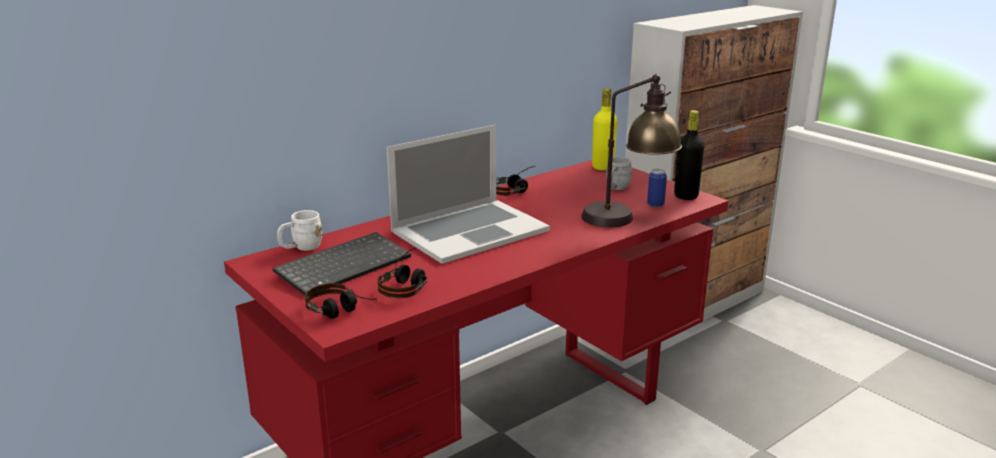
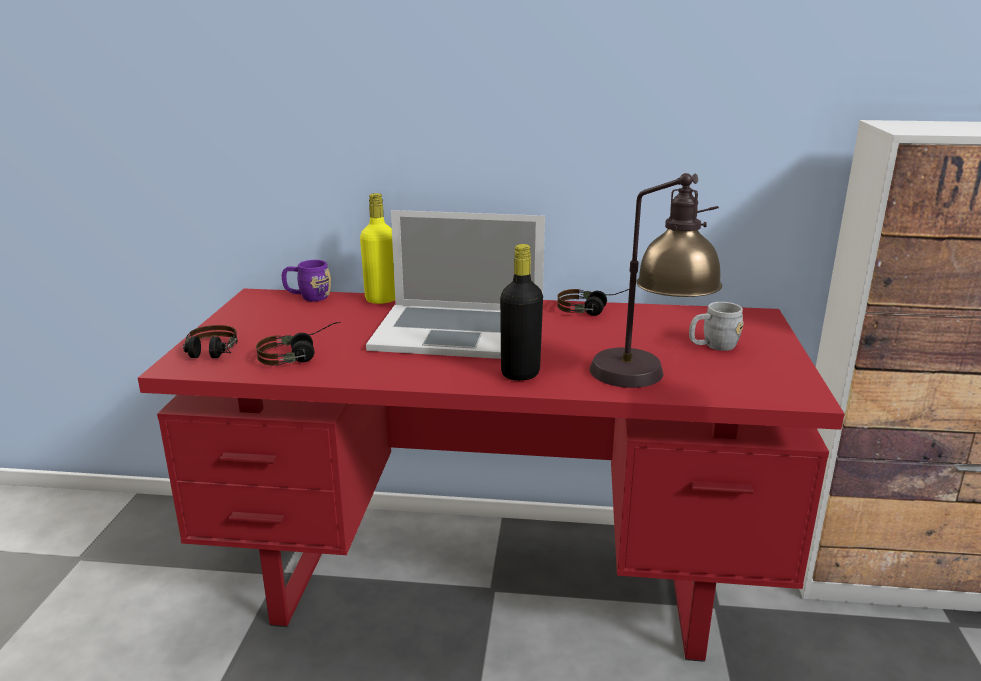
camera: 45 degrees right, 0 degrees up
keyboard [273,232,411,296] -> none
white mug [277,210,323,251] -> purple mug [282,260,331,301]
yellow bottle [592,88,617,170] -> yellow bottle moved to [360,193,395,304]
can [647,169,667,207] -> none
black bottle [674,110,704,200] -> black bottle moved to [500,244,543,381]

